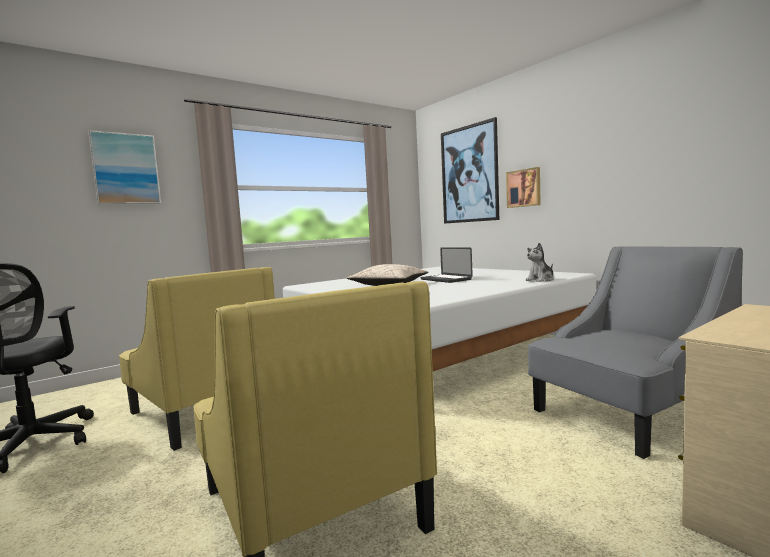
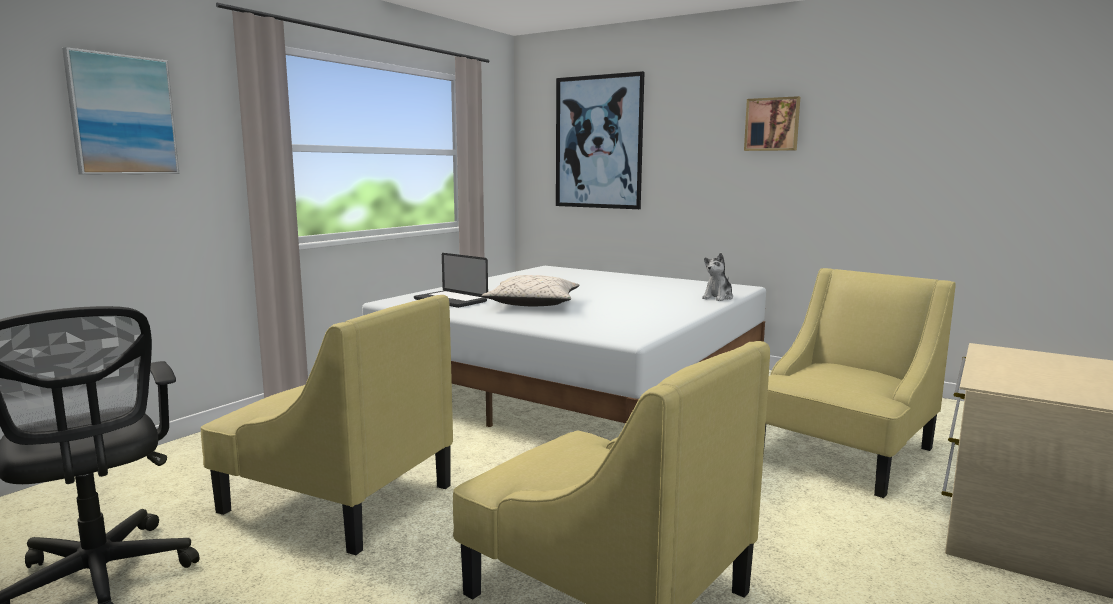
camera: 20 degrees left, 5 degrees up
laptop [420,247,473,283] -> laptop moved to [414,253,488,308]
picture [506,167,541,208] -> picture moved to [744,96,800,151]
grey armchair [528,246,743,459] -> yellow armchair [763,268,956,498]

